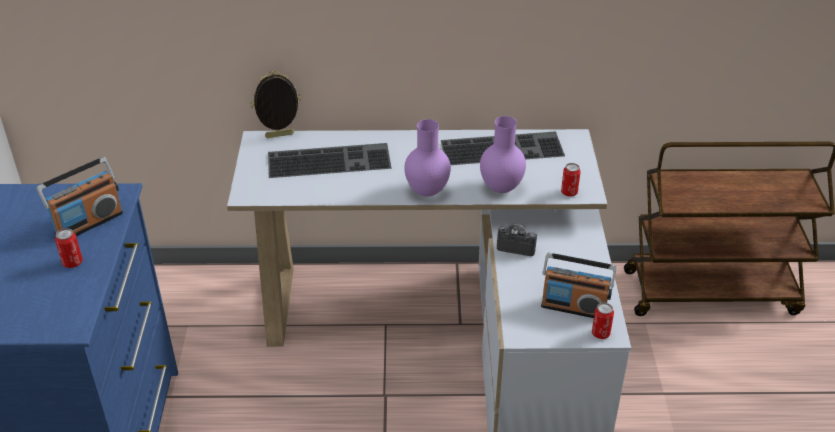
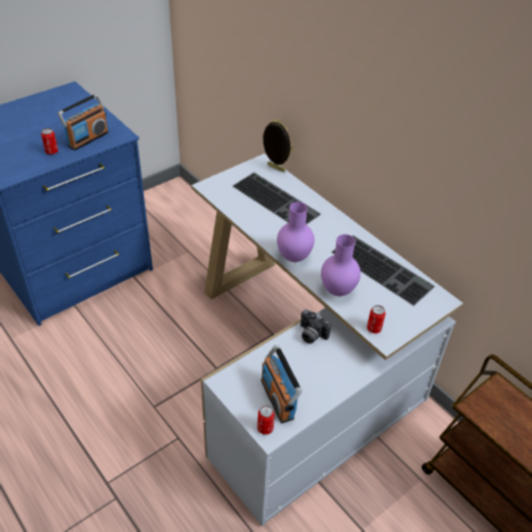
camera: 50 degrees right, 5 degrees up
radio [36,157,123,236] -> radio turned 60 degrees counterclockwise [57,94,109,151]
camera [497,223,537,256] -> camera turned 150 degrees clockwise [300,310,331,344]

